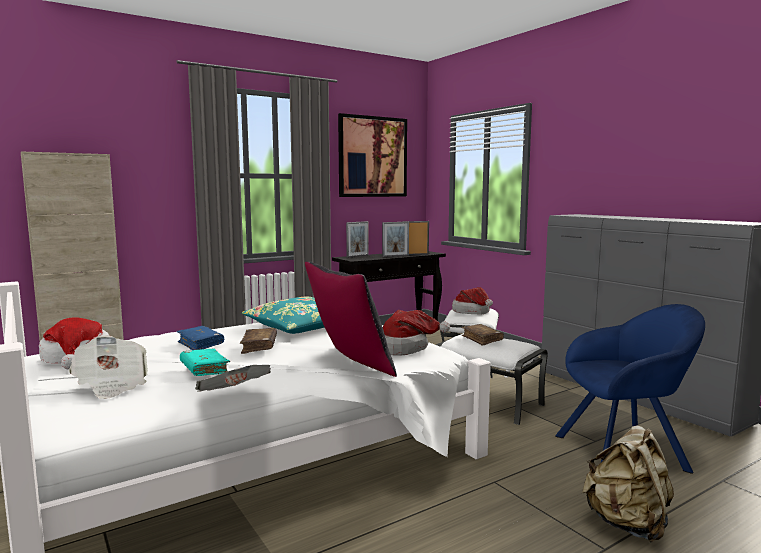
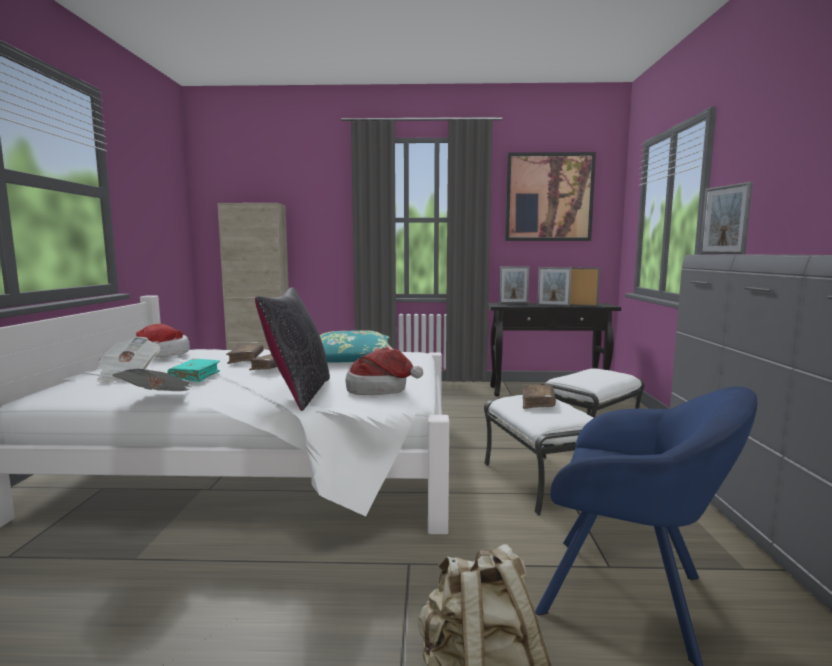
camera: 35 degrees right, 0 degrees up
blue book [177,326,224,350] -> brown book [226,344,264,364]
hat [452,287,493,315] -> none
none -> picture frame [700,182,753,254]

